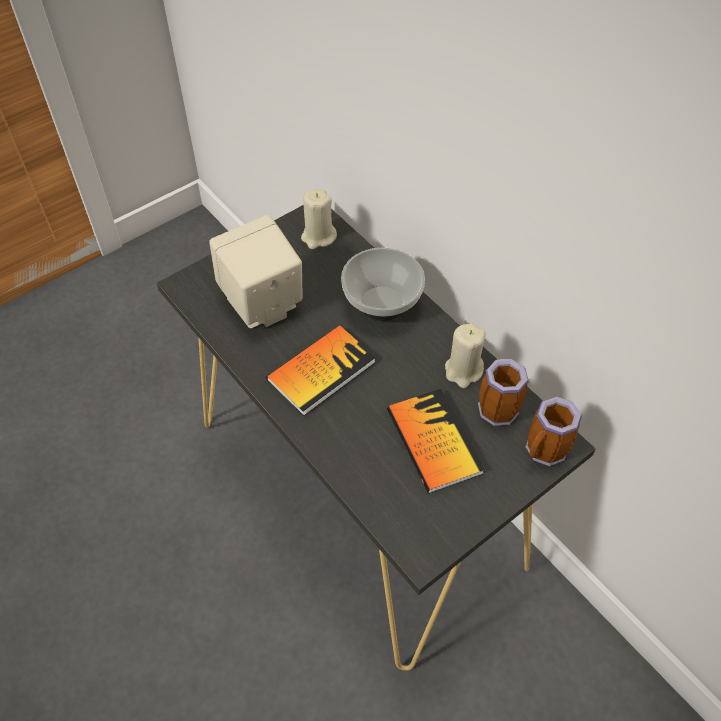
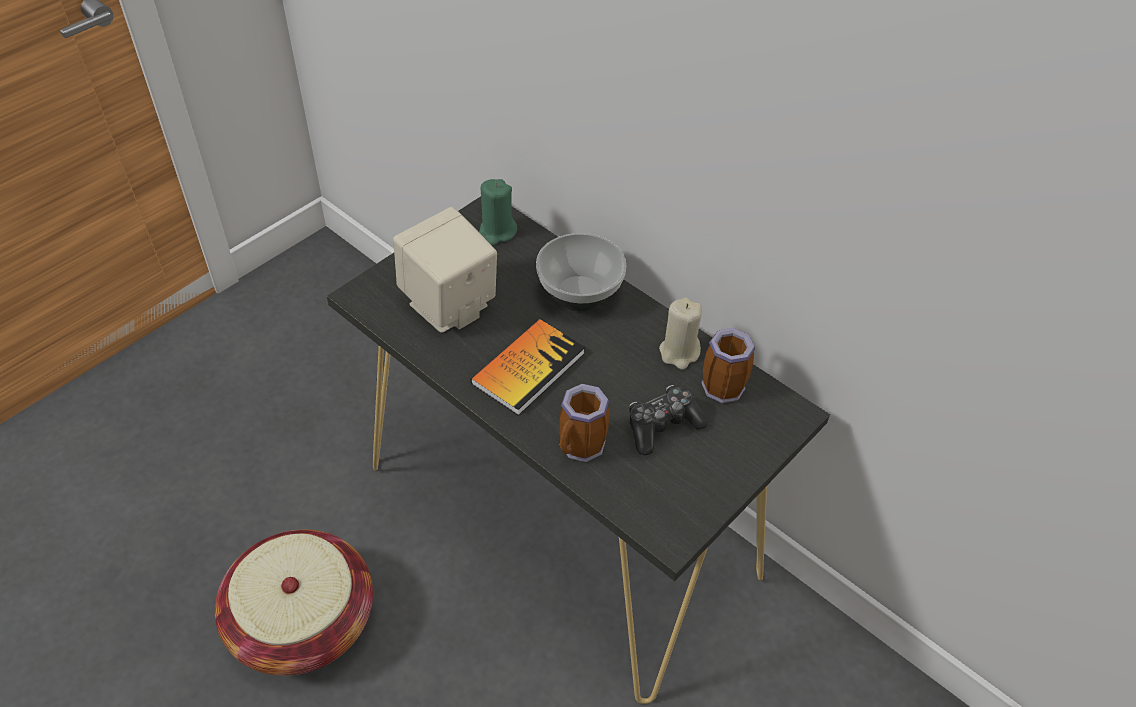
camera: 10 degrees left, 5 degrees down
beige candle [301,189,337,249] -> green candle [479,179,517,245]
book [387,389,485,494] -> game controller [629,385,708,456]
mug [526,396,582,466] -> mug moved to [559,384,610,462]
none -> basket [215,529,373,676]

